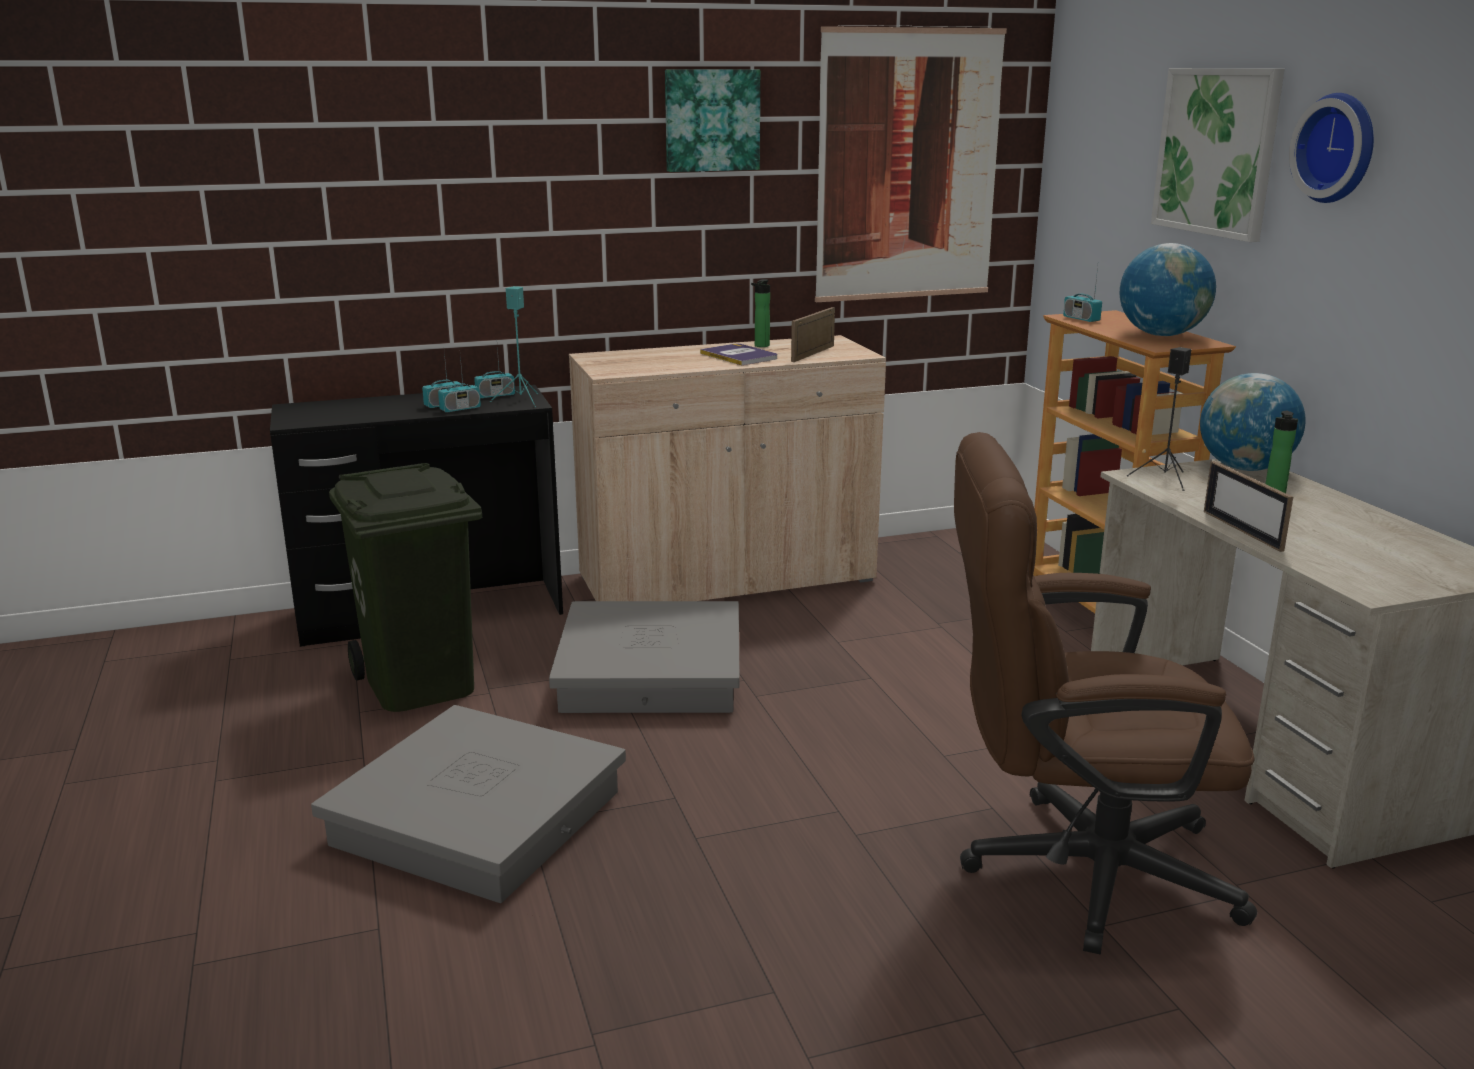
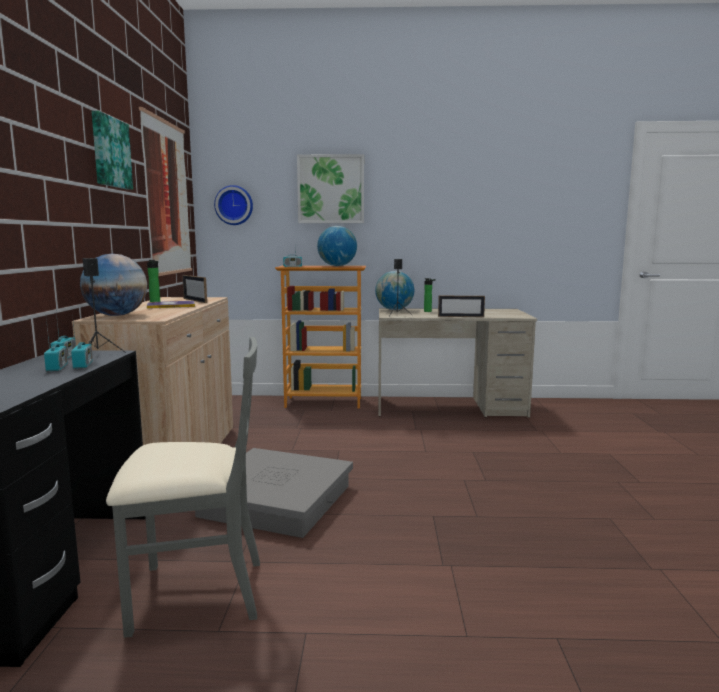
camera: 70 degrees left, 10 degrees down
grey storage box [311,705,626,903] -> none
green trash can [329,463,482,712] -> grey chair [106,337,260,638]
turquoise speaker [490,286,538,407] -> black speaker [83,258,126,353]
brown office chair [954,432,1257,955] -> none
wall clock [1289,93,1374,203] -> wall clock moved to [214,185,253,225]
none -> globe [80,254,147,316]

